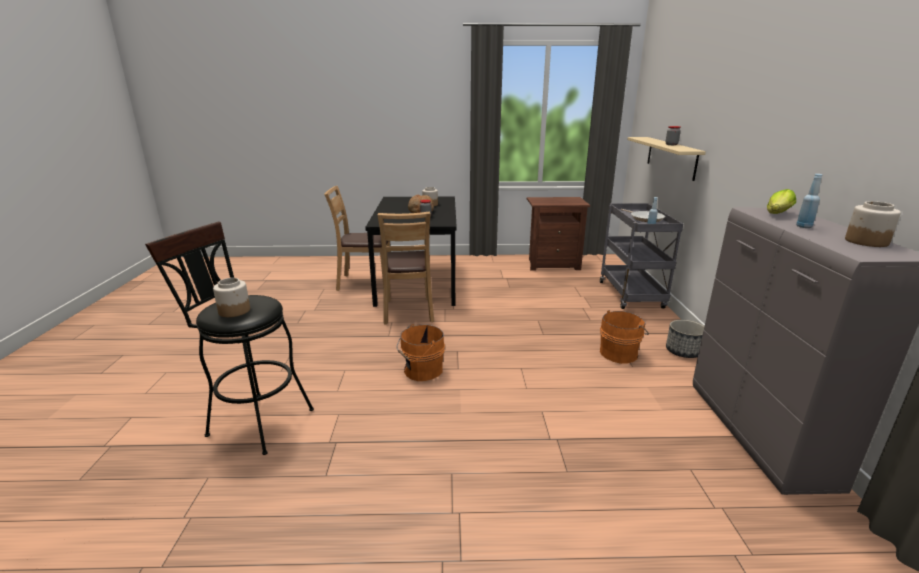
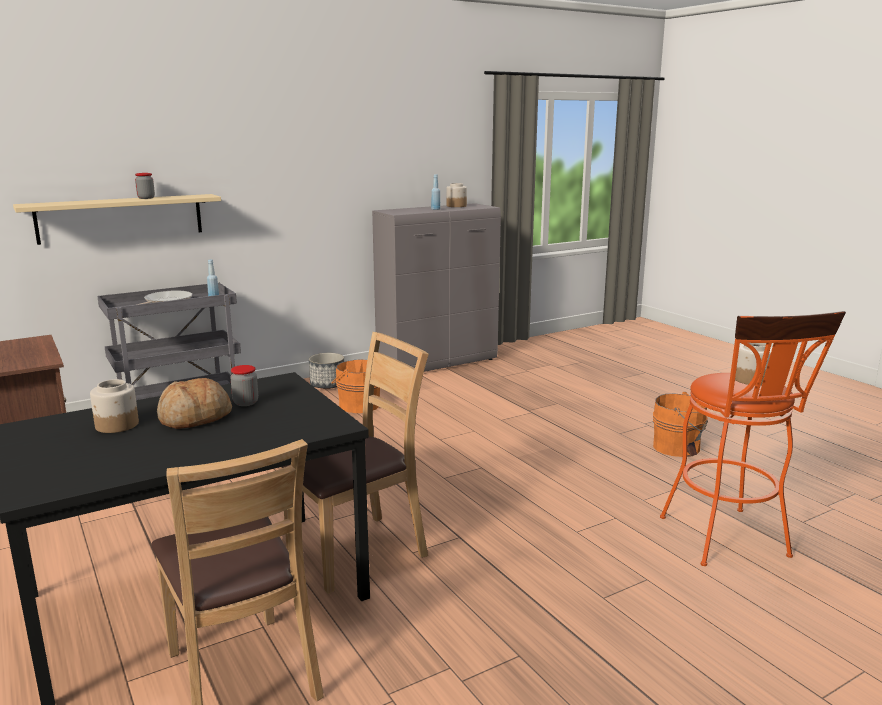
camera: 120 degrees left, 5 degrees down
black stool [145,222,314,455] -> orange stool [660,311,846,566]
orange bucket [397,324,445,381] -> orange bucket moved to [653,392,708,457]
lettuce [767,189,796,214] -> none

